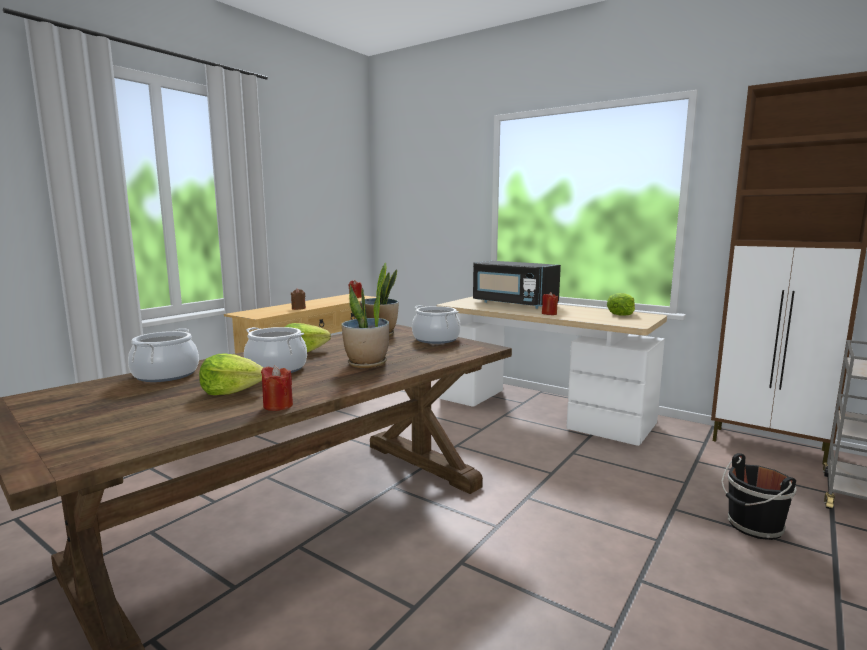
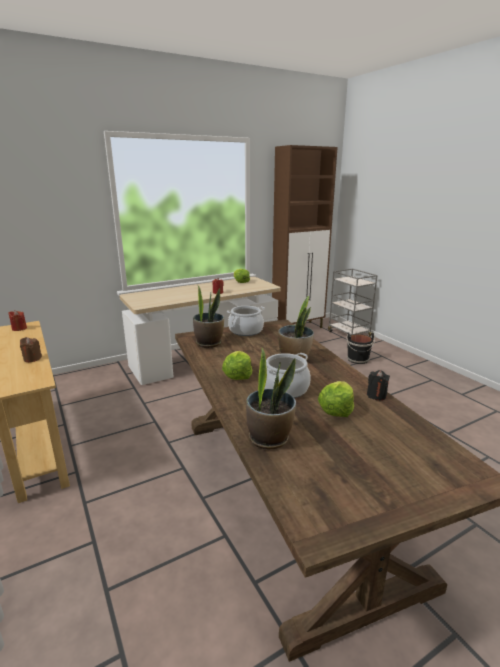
camera: 65 degrees left, 10 degrees up
cooking pot [128,328,199,382] -> potted plant [246,348,296,449]
red candle [261,365,293,411] -> black candle [367,370,390,400]
black microwave [473,261,561,309] -> none

